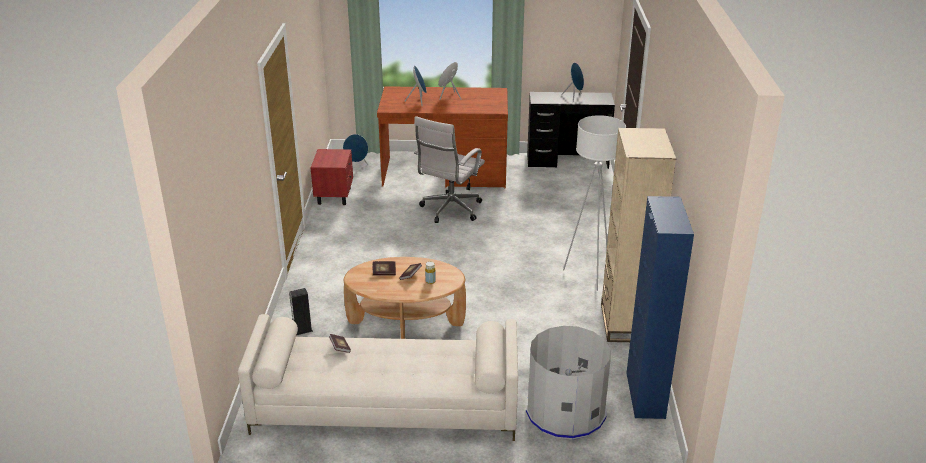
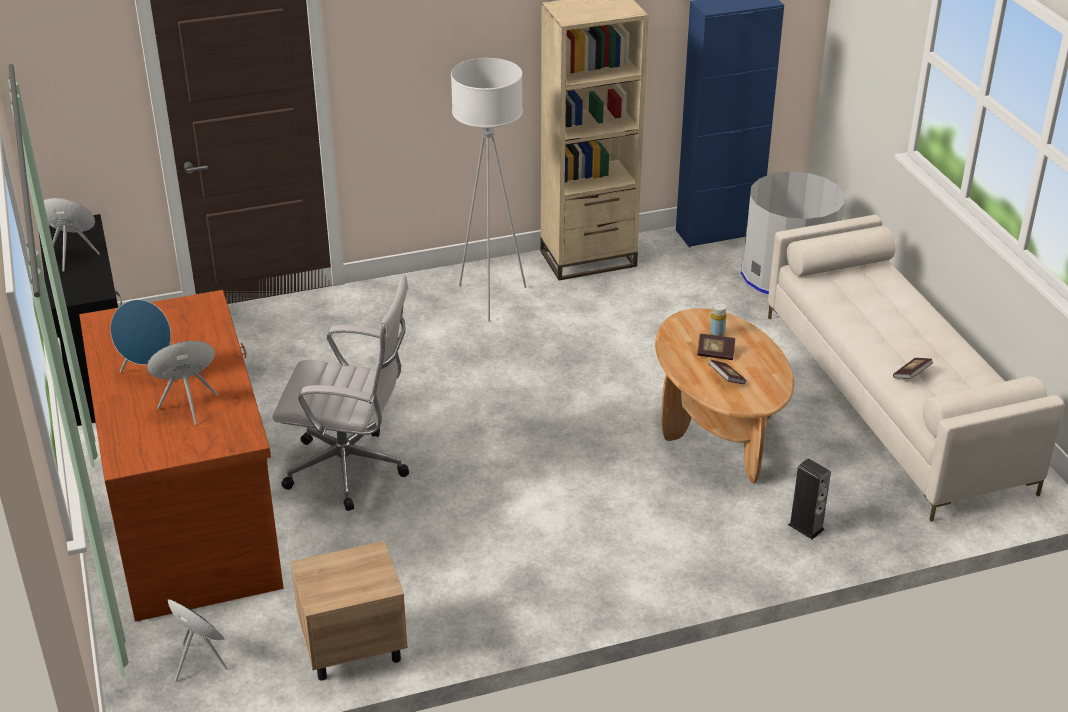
camera: 110 degrees left, 5 degrees up
red nightstand [310,149,353,205] -> beige nightstand [290,541,408,680]

